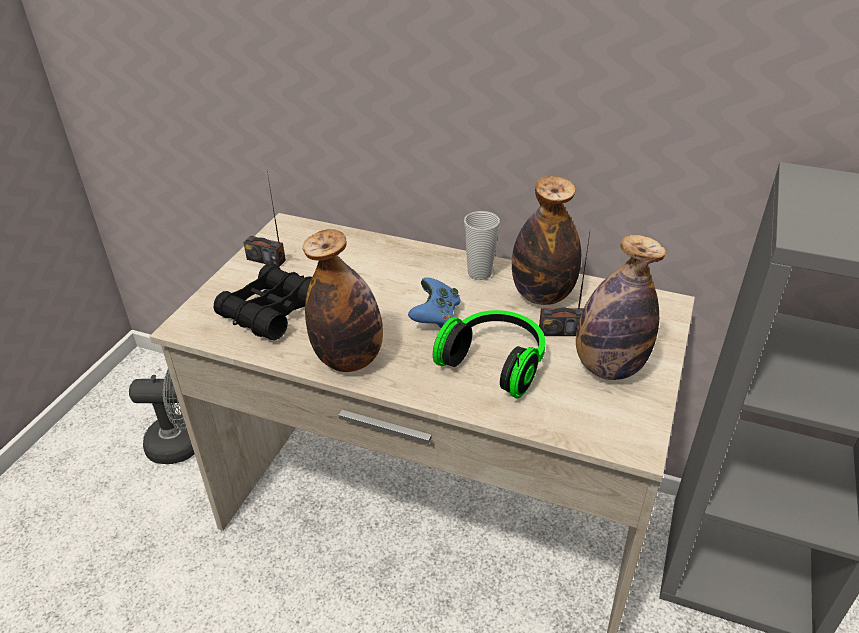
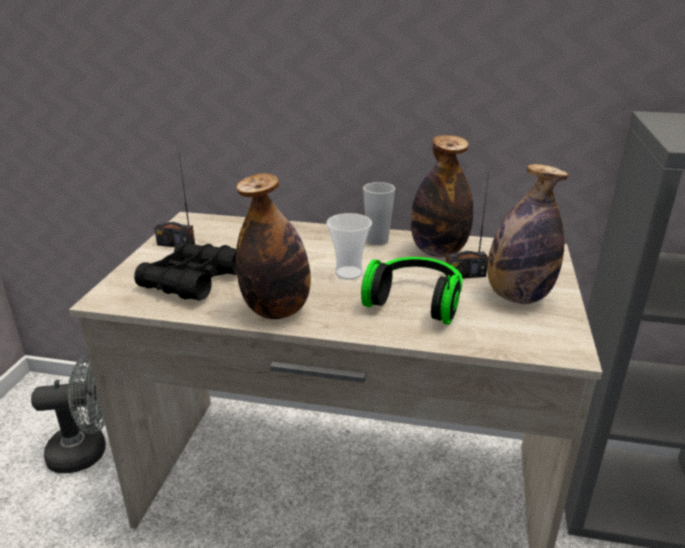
camera: 10 degrees left, 10 degrees down
blue game controller [408,277,460,328] -> cup [327,213,372,280]

